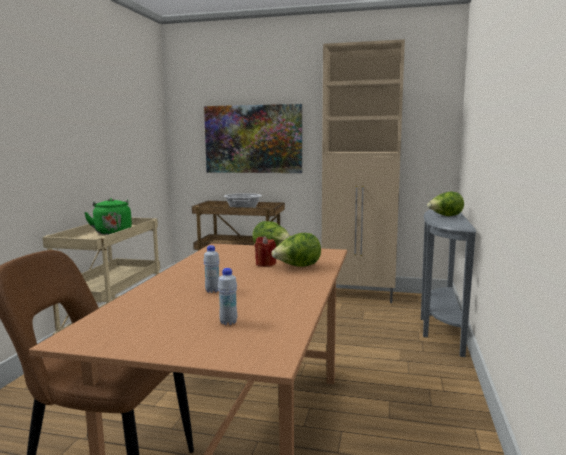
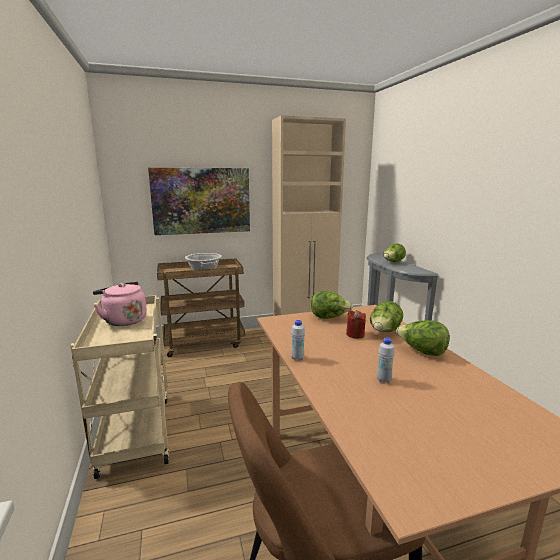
camera: 30 degrees left, 5 degrees up
green kettle [84,198,132,235] -> pink kettle [93,282,147,326]
white bottle [218,268,237,325] -> white bottle moved to [291,320,305,361]
none -> lettuce [396,320,450,356]

